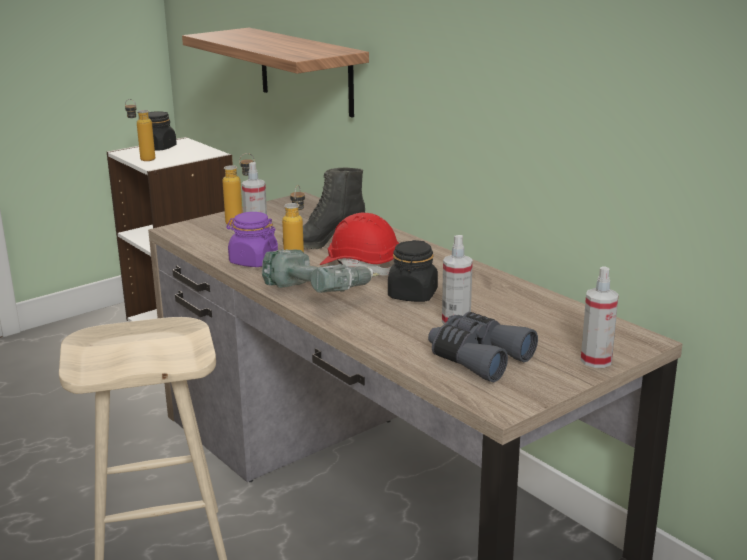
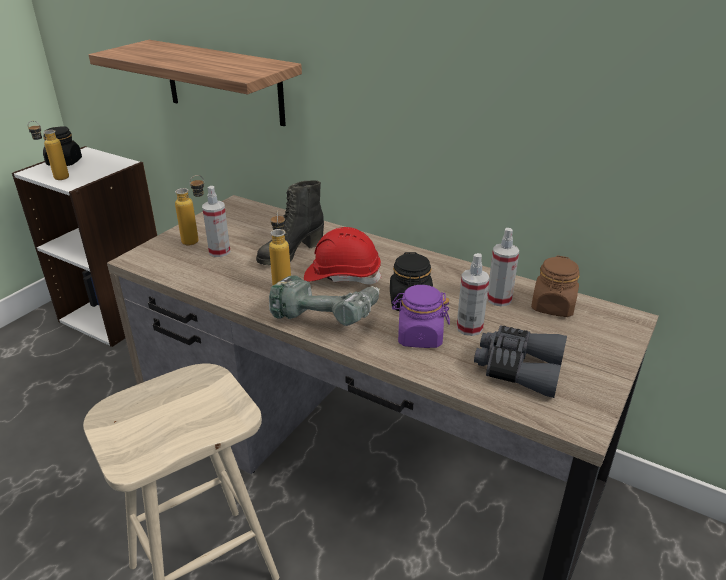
camera: 20 degrees left, 10 degrees up
purple jar [226,212,278,267] -> purple jar moved to [392,285,450,348]
spray bottle [581,267,619,368] -> spray bottle moved to [487,228,519,307]
none -> brown jar [531,256,580,317]

